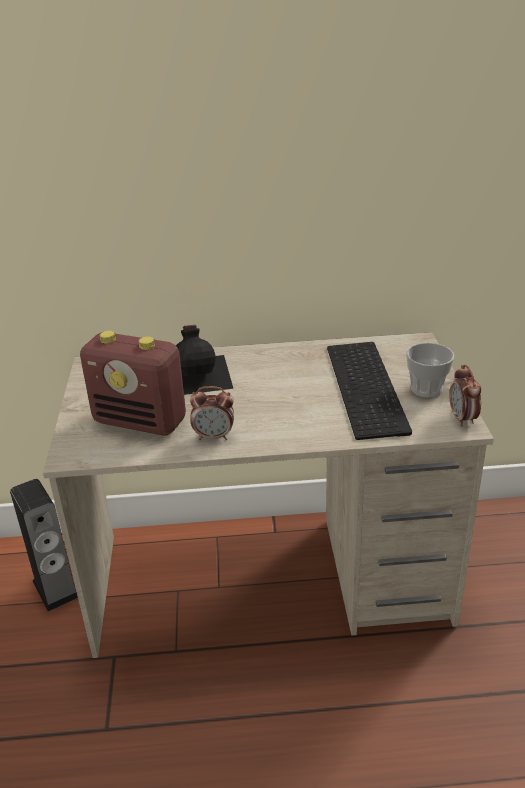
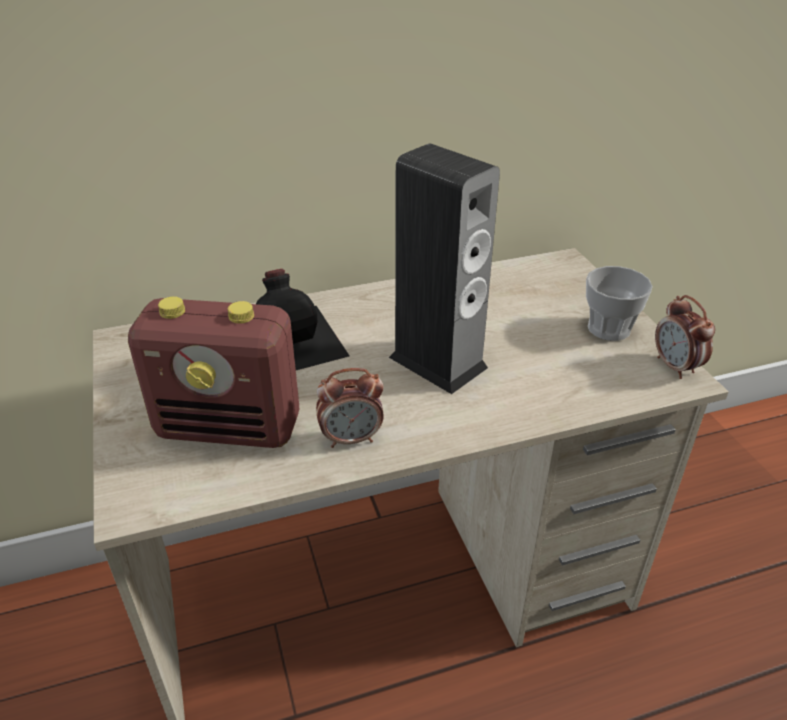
camera: 15 degrees left, 5 degrees up
speaker [10,479,78,612] -> speaker moved to [389,143,500,394]
keyboard [327,342,412,440] -> none

